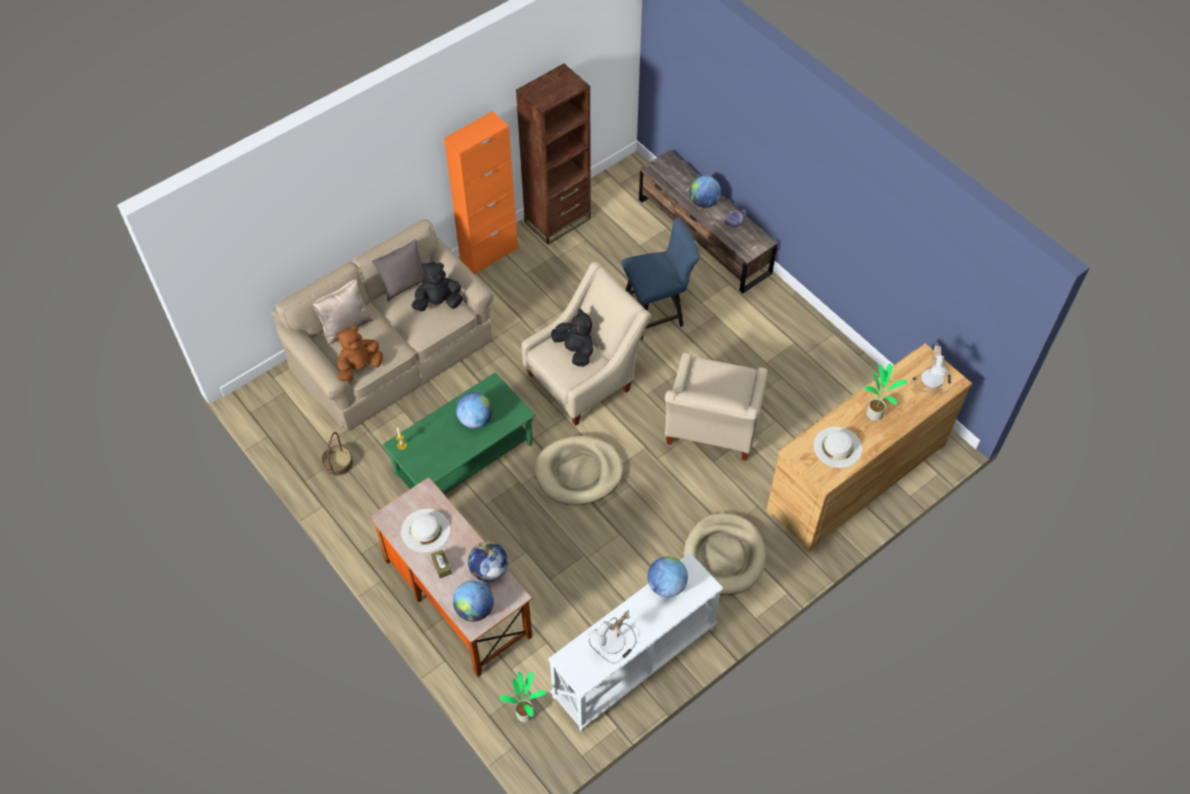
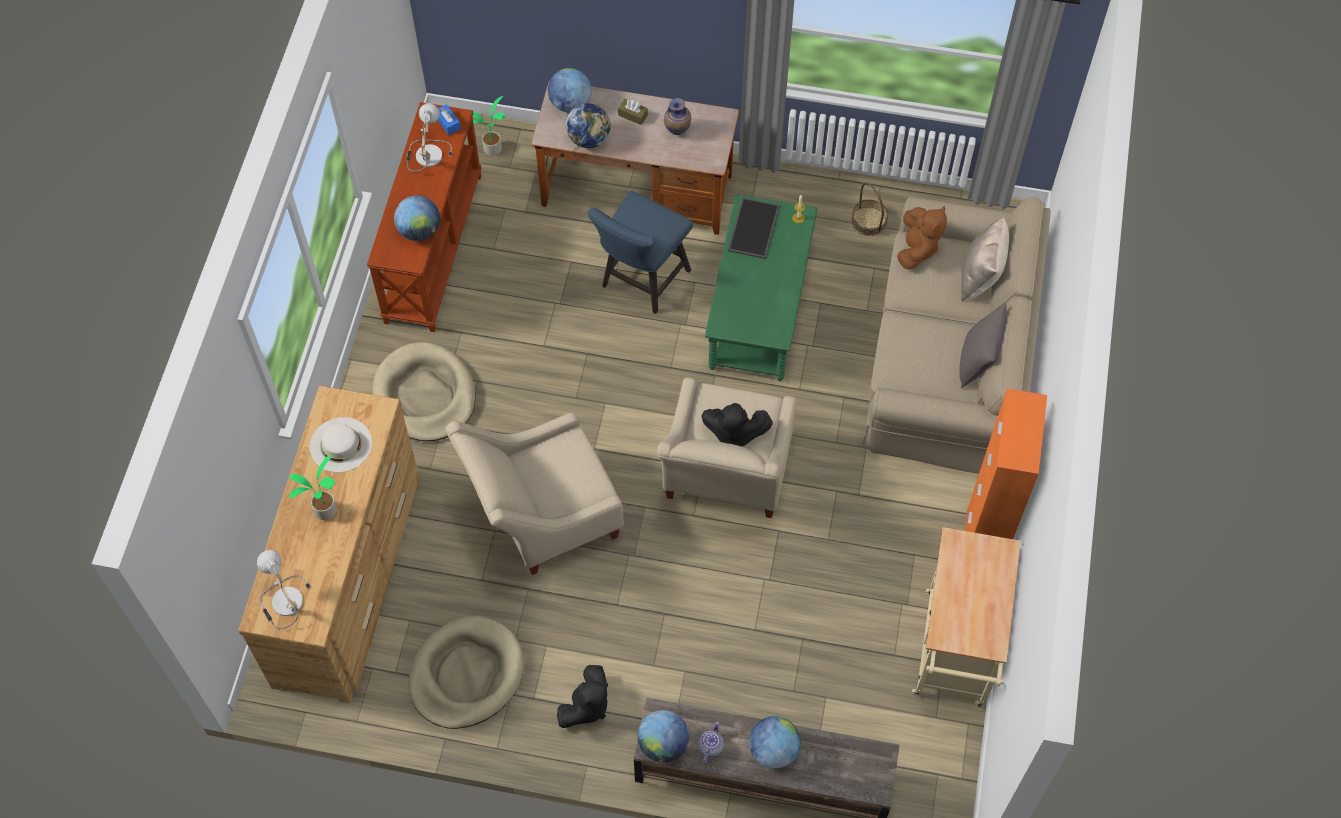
camera: 140 degrees right, 5 degrees up
white hat [401,509,450,552] -> vase [664,98,691,135]
black plush toy [412,262,463,311] -> black plush toy moved to [557,665,608,728]
globe [456,392,492,428] -> globe moved to [638,710,689,763]
brown bookcase [516,64,591,245] -> beige cart [912,527,1020,708]
beige dog bed [534,436,623,505] -> beige dog bed moved to [408,616,524,729]
white console table [548,553,723,732] -> brown console table [367,102,482,332]
blue chair [622,217,700,341] -> blue chair moved to [587,191,693,314]
beige armchair [665,352,768,461] -> beige armchair turned 90 degrees counterclockwise [445,412,624,575]
none -> blue tissue box [438,104,461,135]
none -> tray [728,197,780,259]

